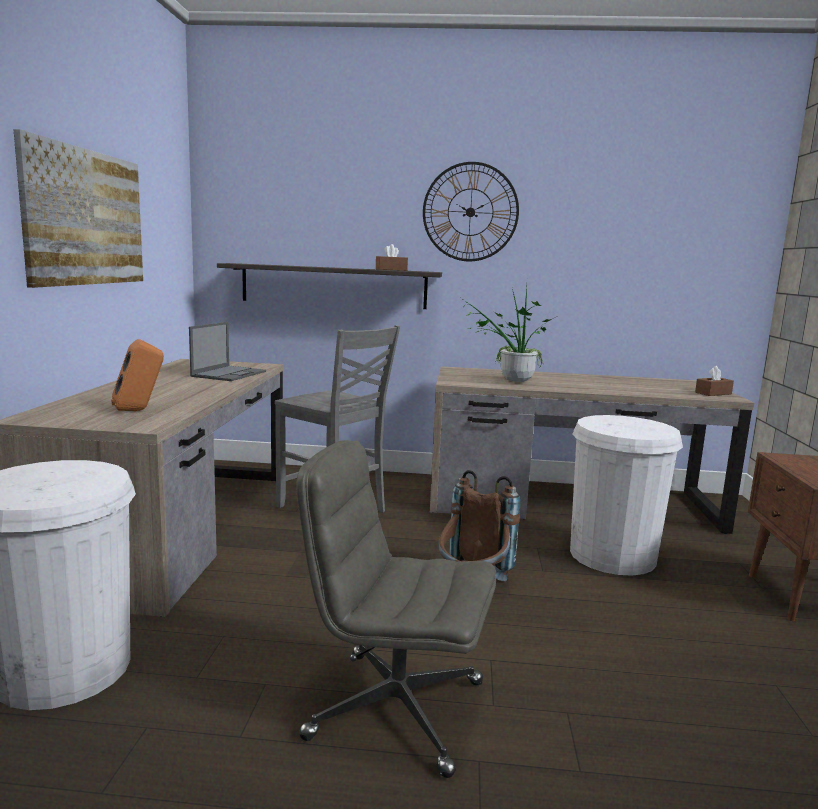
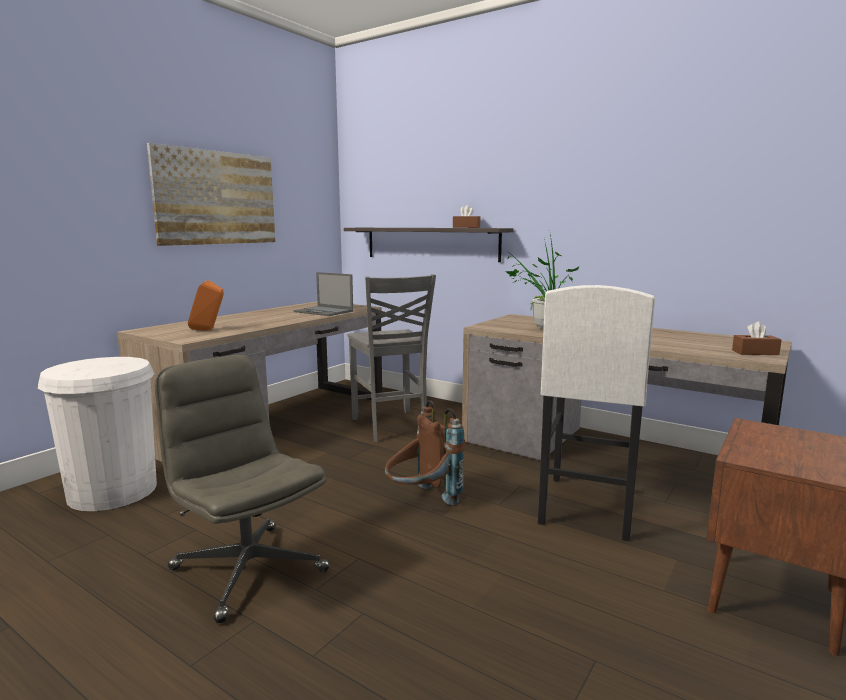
camera: 30 degrees right, 0 degrees up
laptop [189,322,266,381] -> laptop turned 75 degrees clockwise [293,272,353,316]
wall clock [423,162,519,261] -> none
white trash can [570,415,683,576] -> white stool [538,285,655,541]

